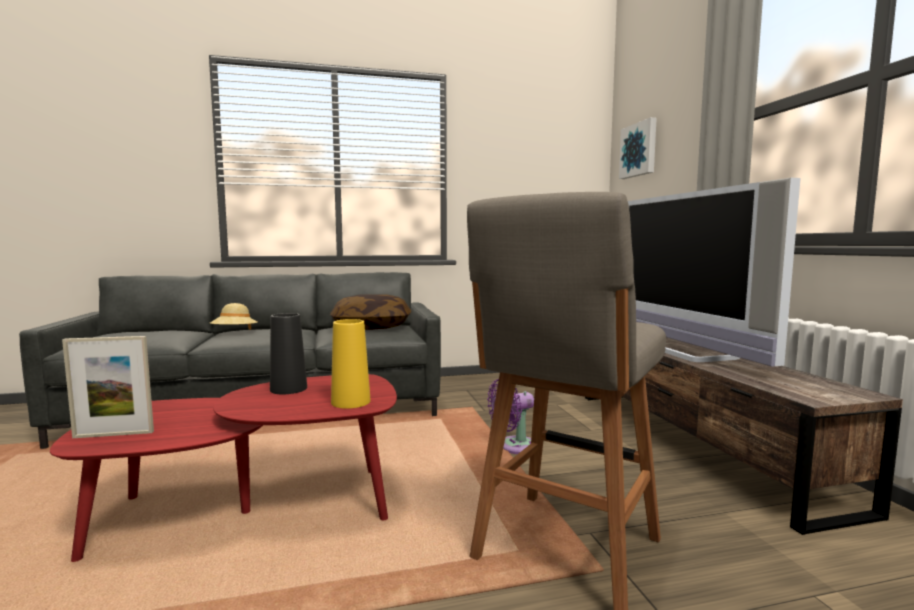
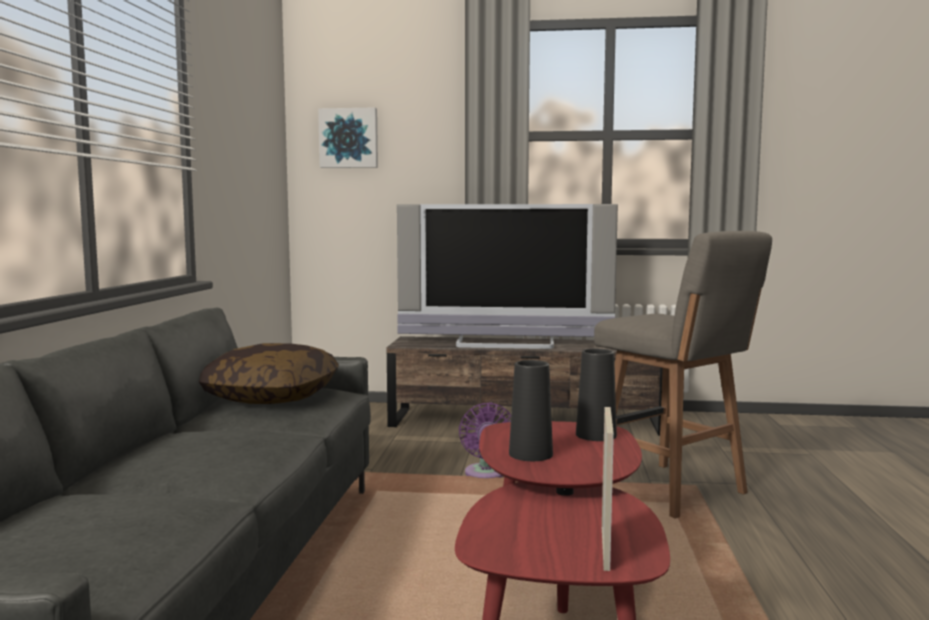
camera: 70 degrees left, 0 degrees up
beige hat [210,303,258,330] -> none
yellow vase [331,319,371,409] -> black vase [576,349,617,441]

